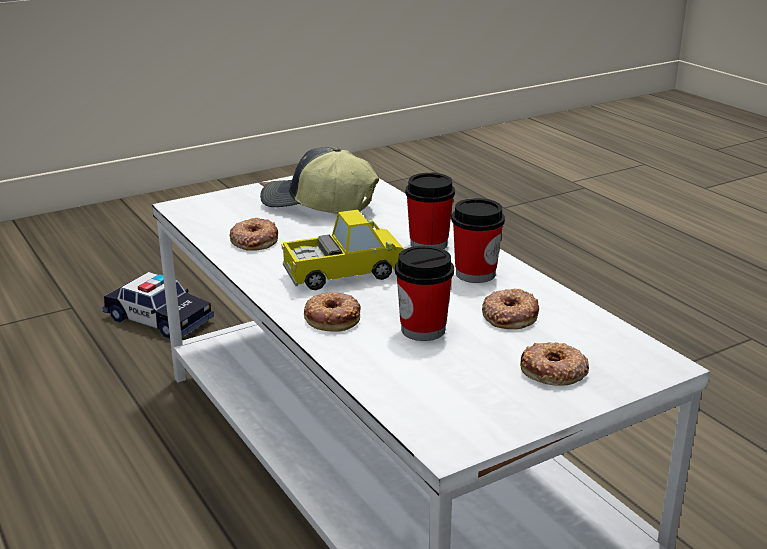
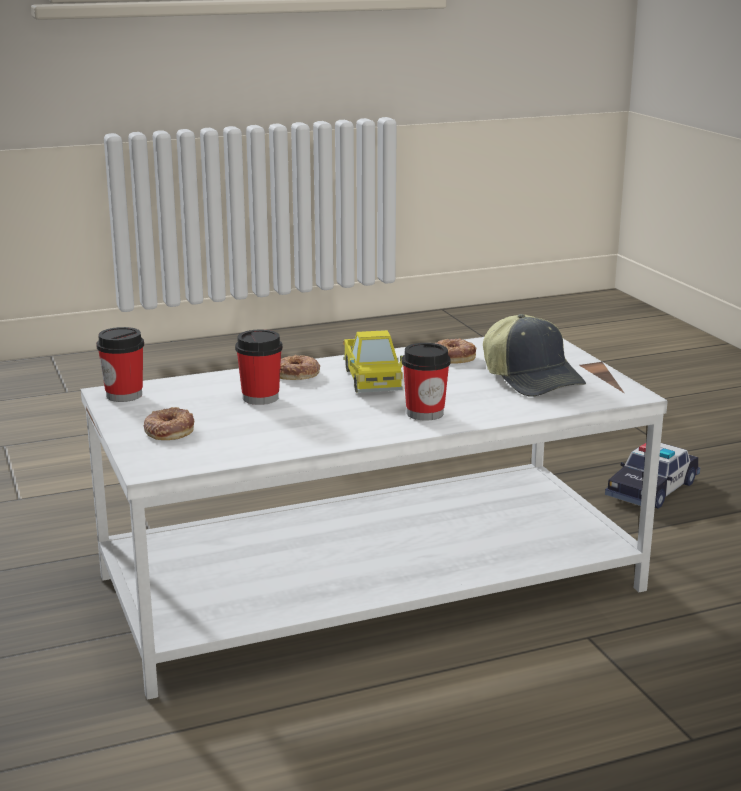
camera: 100 degrees right, 5 degrees down
cap [260,147,379,213] -> cap turned 120 degrees clockwise [483,314,586,397]
cup [452,198,505,283] -> cup moved to [96,327,144,402]
donut [482,288,539,329] -> none

